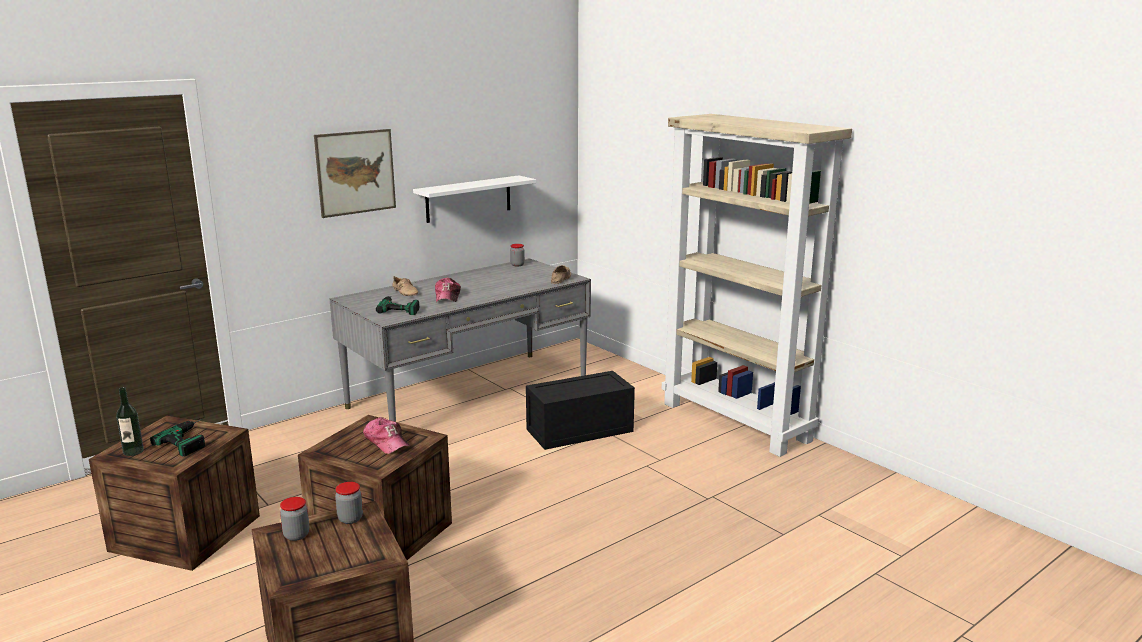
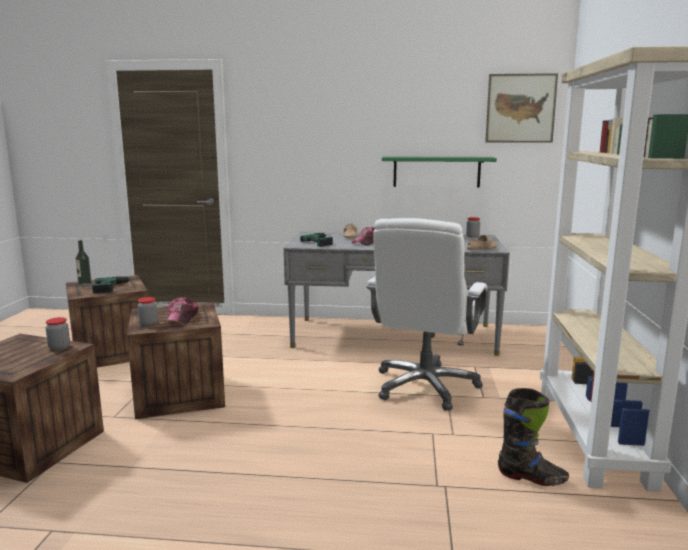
camera: 45 degrees right, 5 degrees down
jar [280,497,310,541] -> jar moved to [138,297,158,326]
picture [314,129,396,218] -> picture moved to [485,73,558,143]
white shelf [413,175,536,223] -> green shelf [382,156,497,188]
black storage box [526,371,635,450] -> white office chair [366,218,487,410]
none -> black boot [498,388,569,486]

